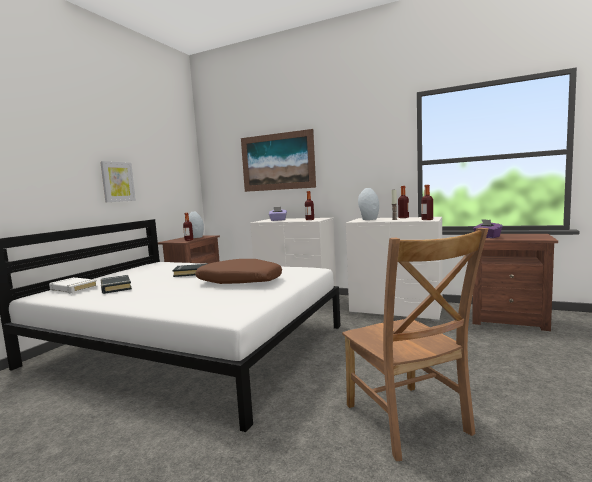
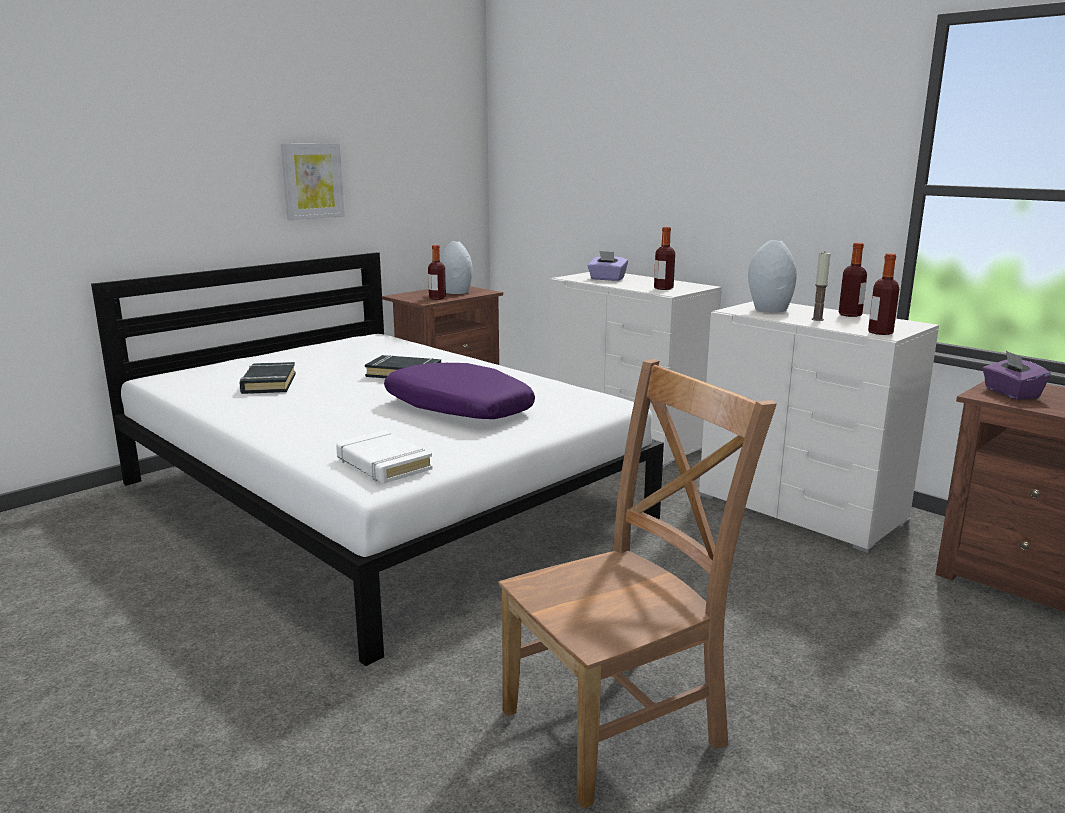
camera: 20 degrees right, 10 degrees up
white book [49,277,97,294] -> white book moved to [336,431,433,484]
brown pillow [195,259,282,284] -> purple pillow [384,363,535,419]
picture [241,129,316,192] -> none
brown chair [342,228,489,461] -> brown chair turned 120 degrees counterclockwise [499,359,777,809]

